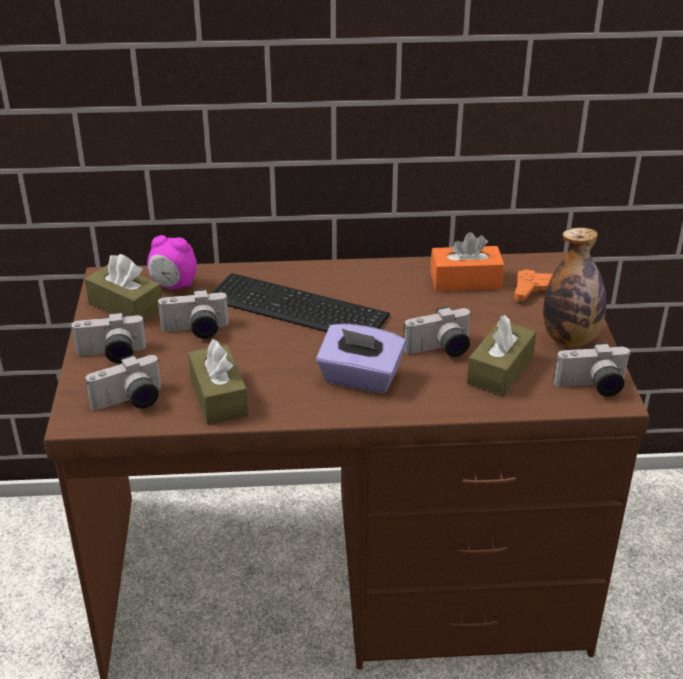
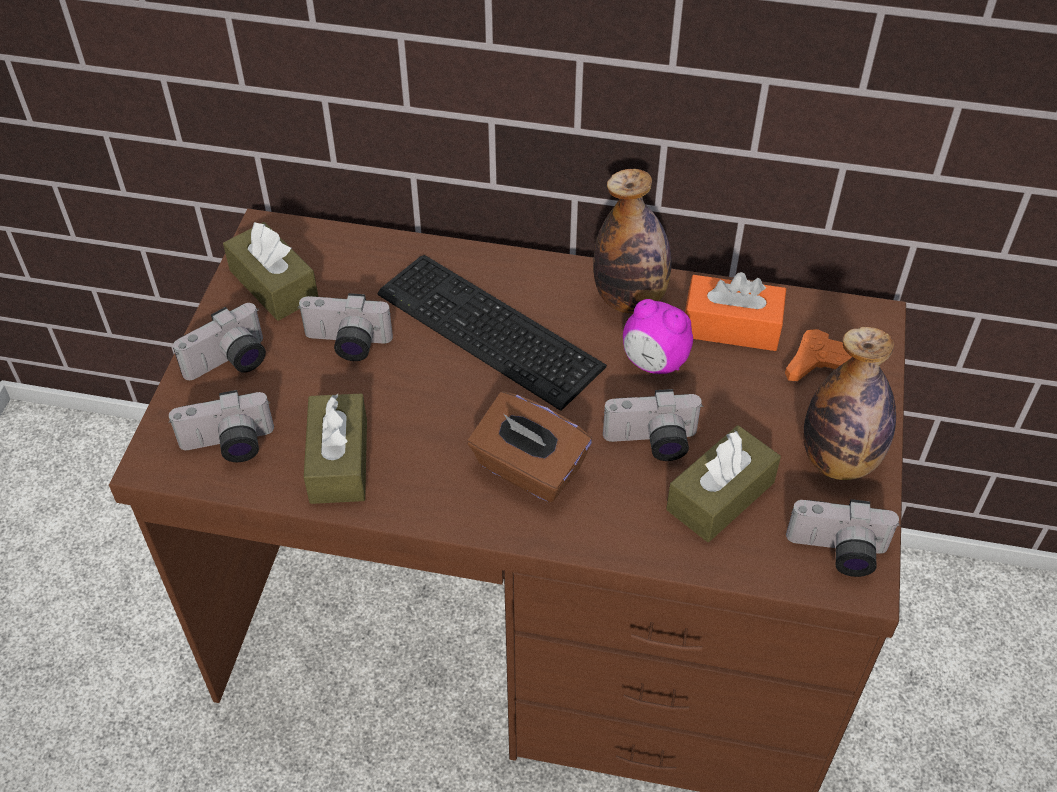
camera: 15 degrees right, 15 degrees up
camera [71,312,147,363] -> camera turned 45 degrees counterclockwise [173,303,266,380]
alarm clock [147,235,197,289] -> alarm clock moved to [623,299,693,374]
purple tissue box [316,324,406,393] -> brown tissue box [468,392,592,503]
none -> bottle [593,169,672,314]

